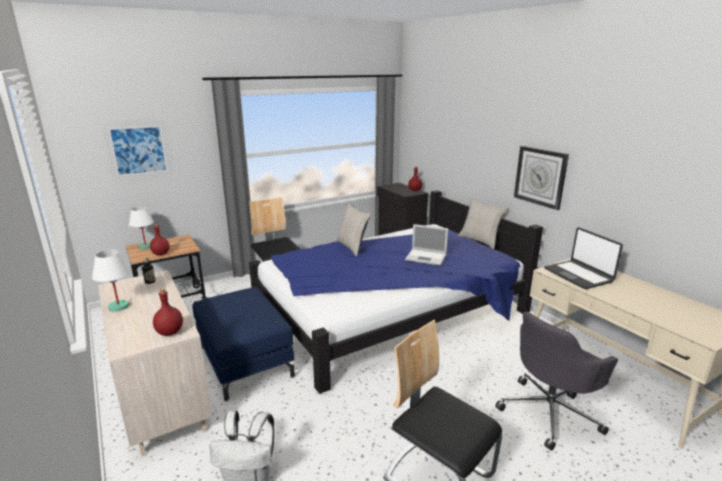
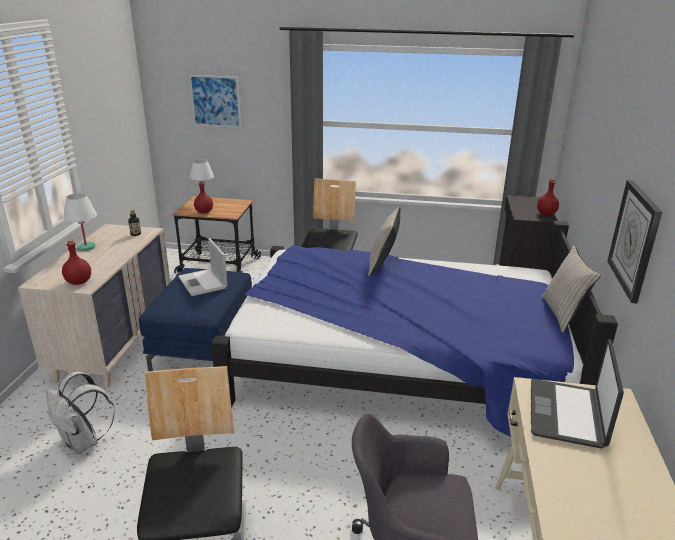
camera: 40 degrees right, 5 degrees up
laptop [405,224,448,266] -> laptop moved to [178,238,228,296]

